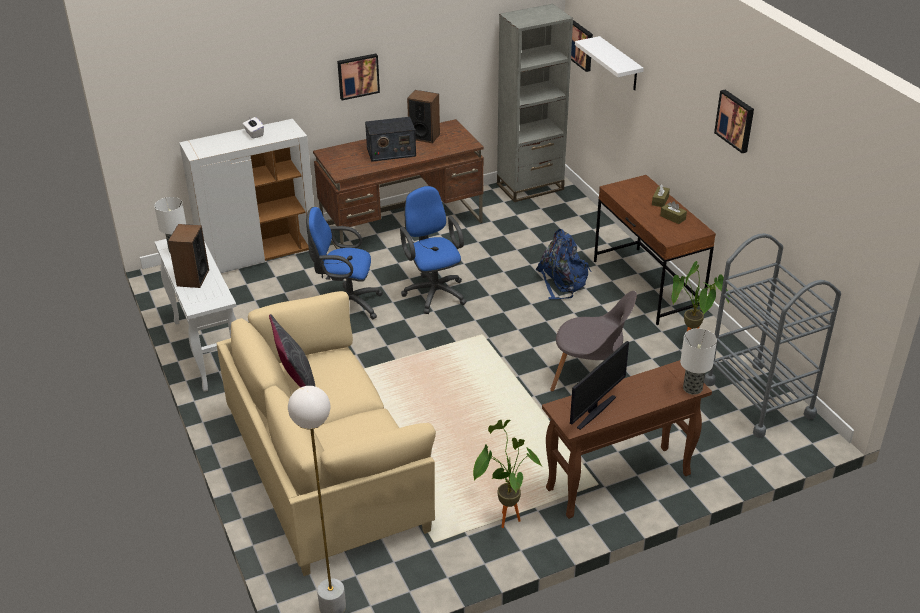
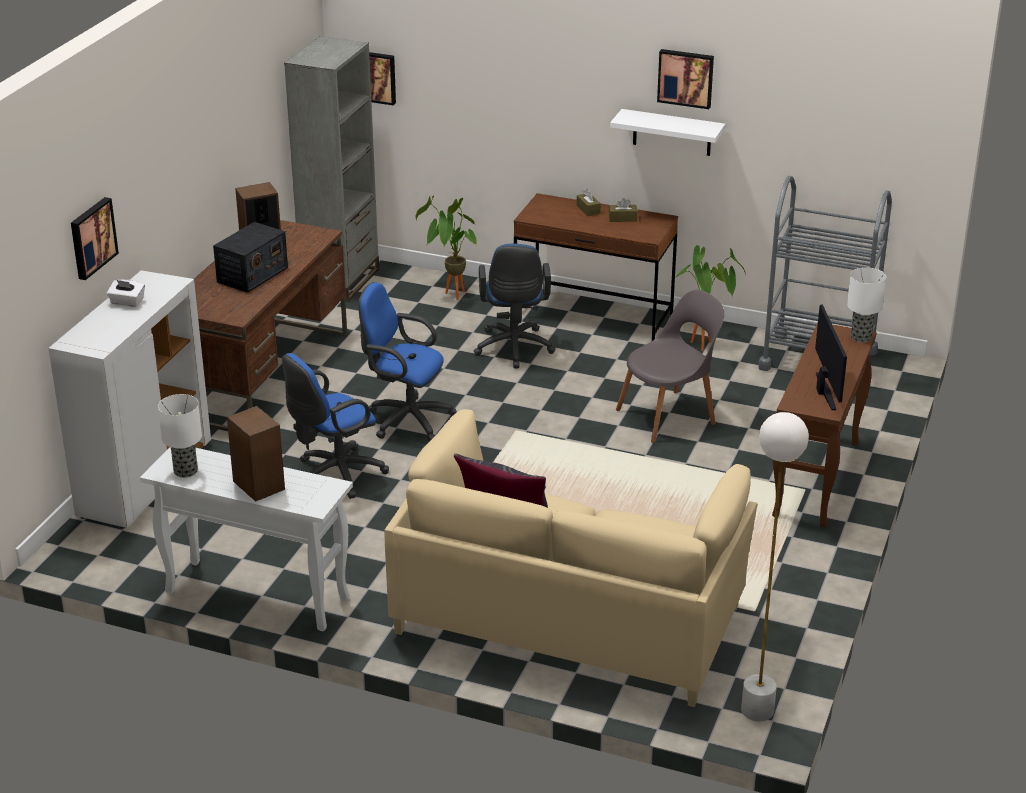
camera: 45 degrees left, 5 degrees down
picture [337,54,380,101] -> picture moved to [71,197,119,280]
potted plant [473,419,543,528] -> potted plant moved to [415,195,477,300]
blue backpack [536,229,592,300] -> blue office chair [474,244,556,369]
white shelf [575,36,644,90] -> white shelf moved to [610,109,725,156]

